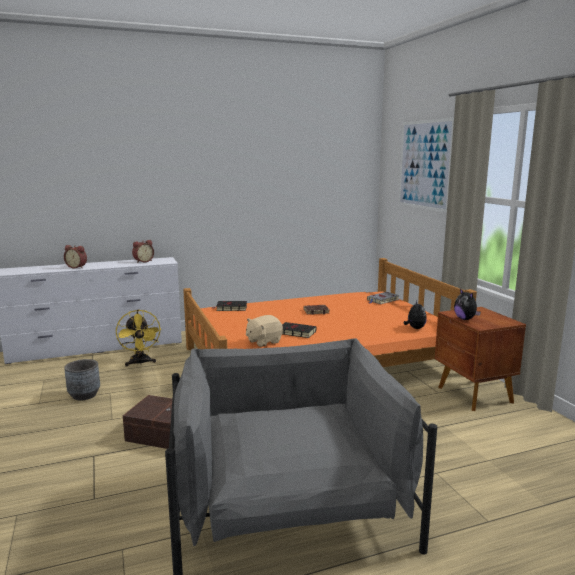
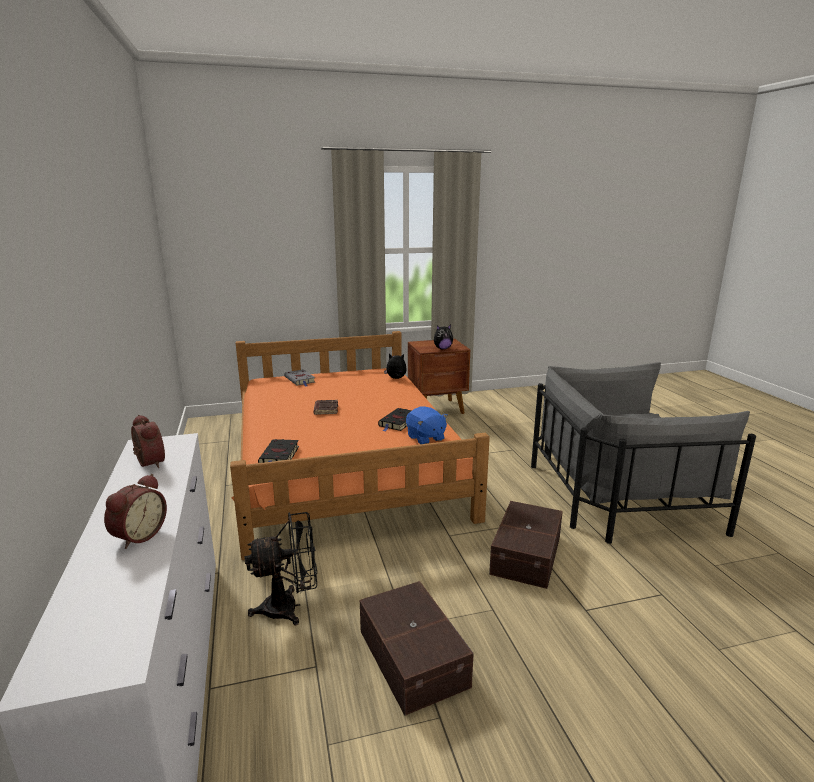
camera: 85 degrees left, 5 degrees up
grey planter [64,359,100,400] -> brown storage box [360,581,474,716]
yellow fan [116,310,161,367] -> black fan [245,512,317,625]
beige plush toy [246,315,283,347] -> blue plush toy [406,406,448,444]
picture [399,118,454,213] -> none

